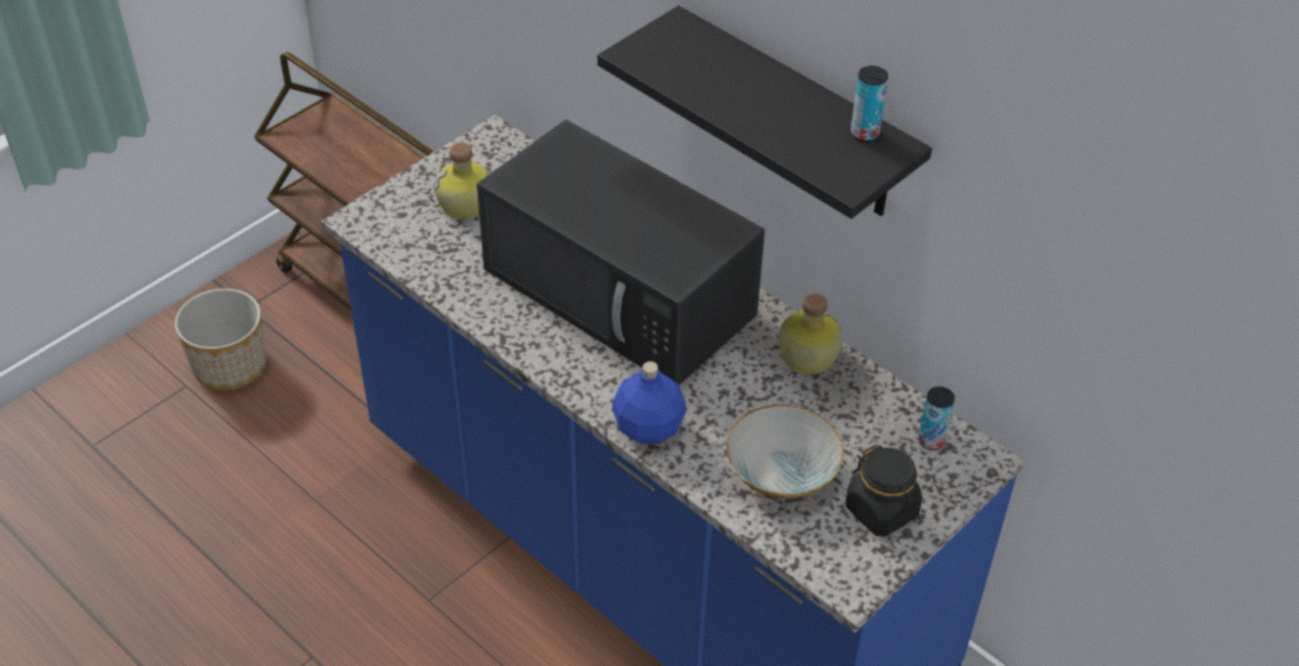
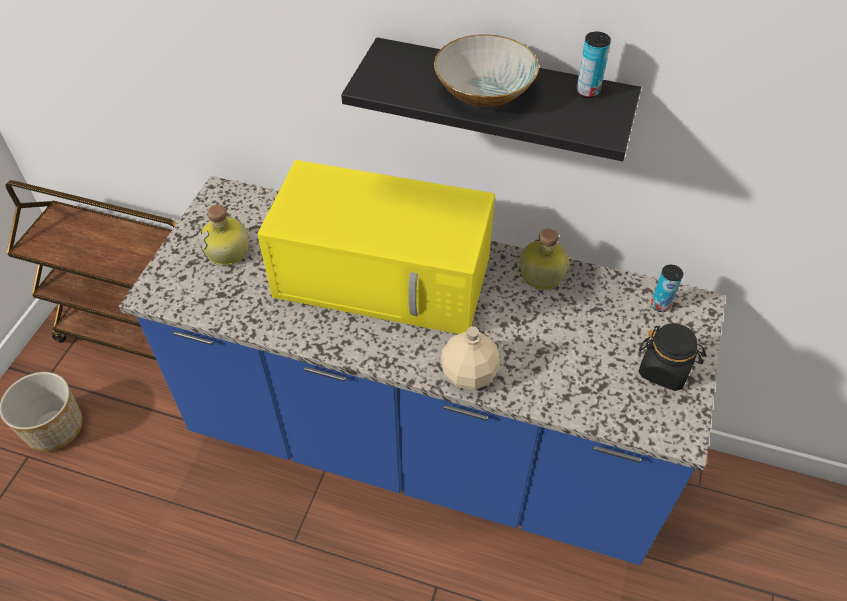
camera: 25 degrees left, 5 degrees up
black microwave [477,119,765,385] -> yellow microwave [257,160,495,334]
blue bottle [612,361,686,444] -> beige bottle [441,326,500,390]
bowl [726,405,844,499] -> bowl moved to [434,34,539,107]

